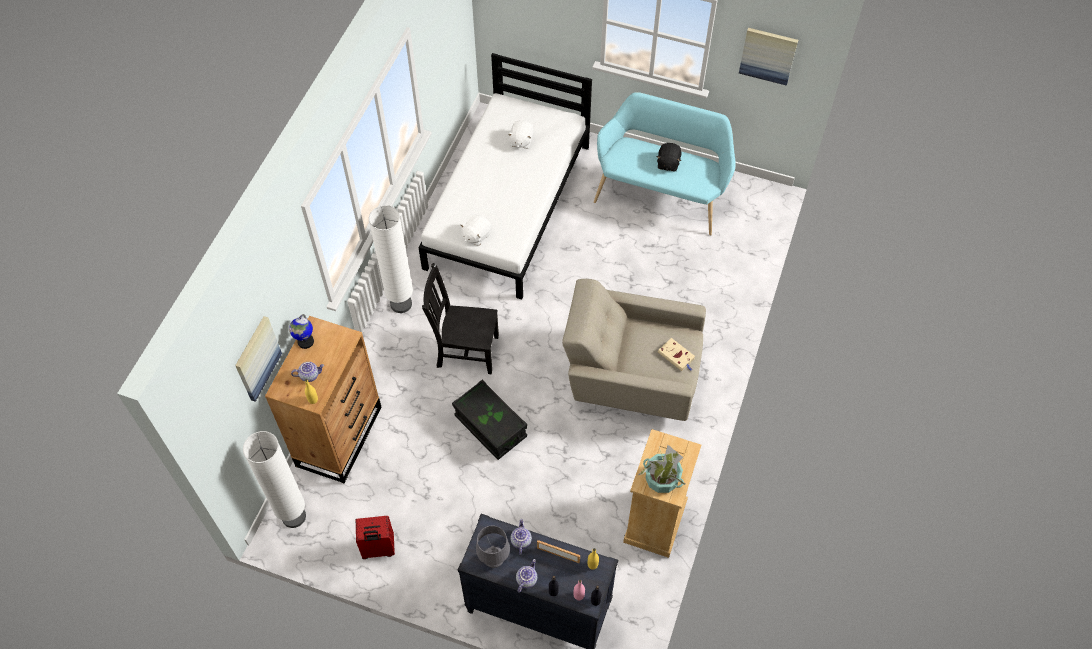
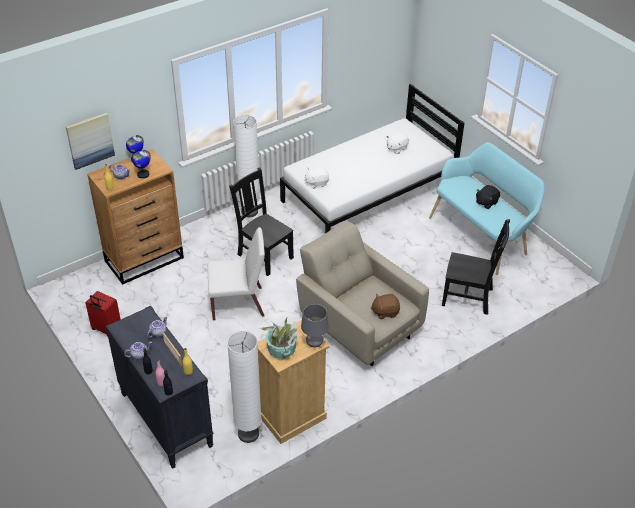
camera: 35 degrees right, 15 degrees down
white floor lamp [243,431,306,528] -> white floor lamp moved to [227,331,262,443]
black storage box [452,380,527,460] -> white chair [207,227,265,320]
grey table lamp [476,526,510,568] -> grey table lamp moved to [301,304,329,348]
beige book [658,338,695,371] -> brown plush toy [371,294,400,319]
picture [739,28,798,86] -> none
none -> globe [132,150,151,178]
none -> black chair [442,219,510,315]

